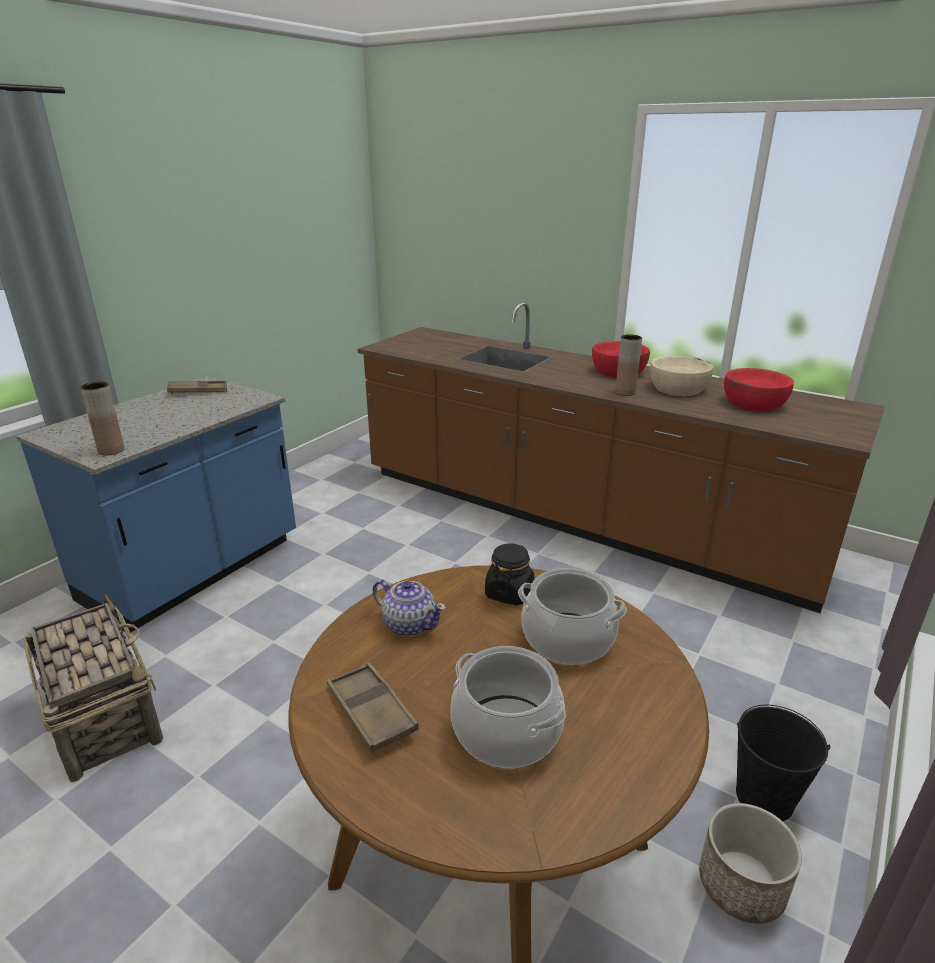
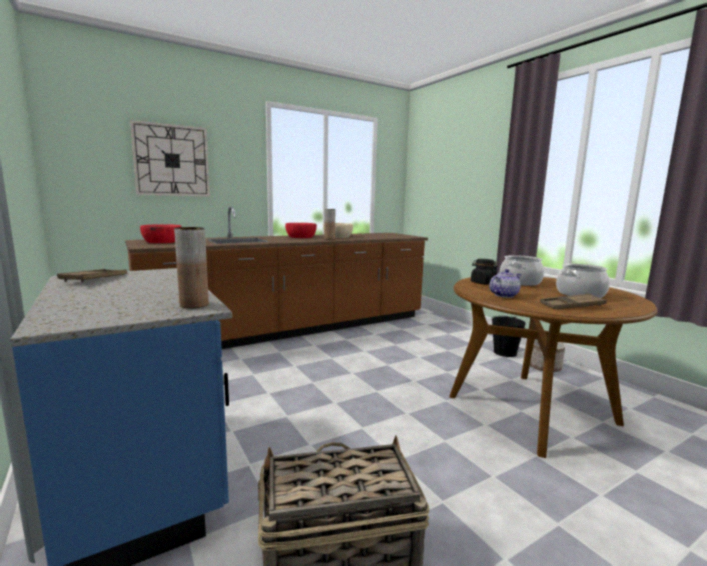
camera: 65 degrees left, 15 degrees down
red bowl [724,368,794,412] -> red bowl moved to [140,224,181,243]
none -> wall clock [130,120,210,197]

